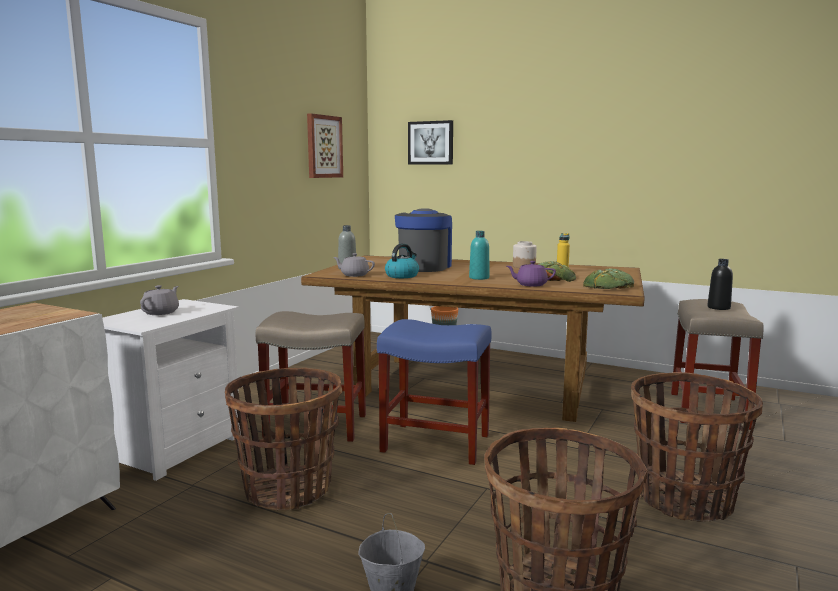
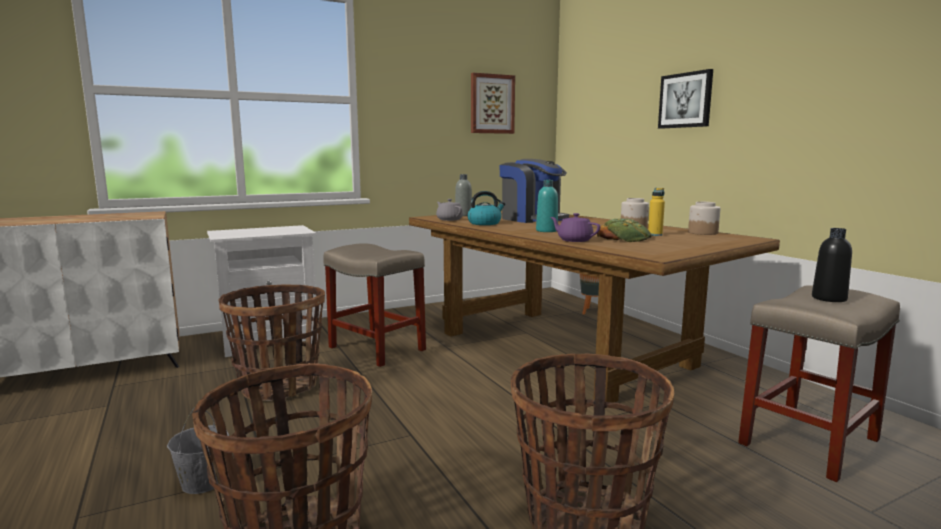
camera: 35 degrees right, 0 degrees up
grey teapot [140,285,179,315] -> none
blue stool [377,319,492,465] -> none
coffee machine [395,208,452,272] -> coffee machine turned 90 degrees clockwise [499,159,569,223]
picture [408,120,453,165] -> picture moved to [658,69,713,129]
bread [583,268,634,289] -> none
none -> jar [688,202,720,235]

